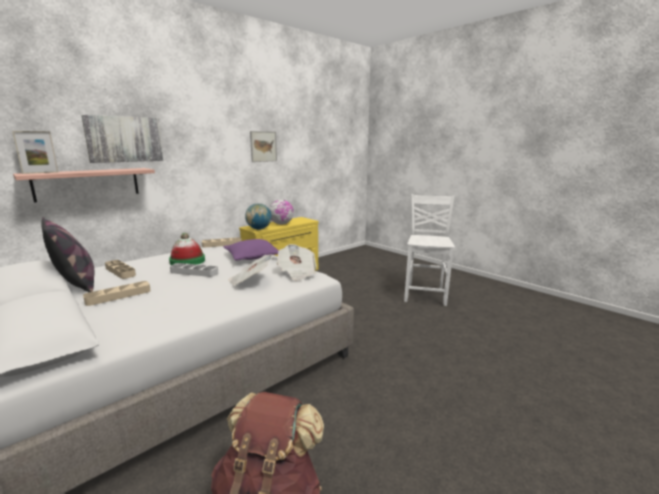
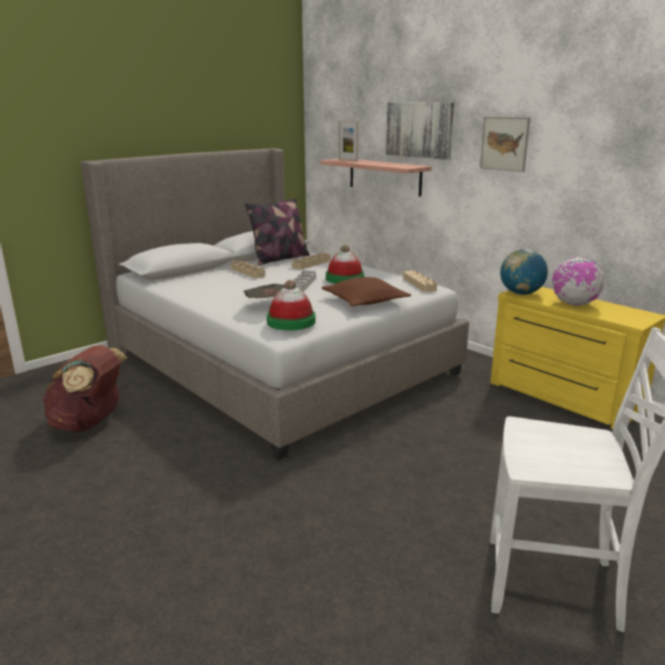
camera: 90 degrees right, 5 degrees up
purple pillow [223,239,279,260] -> brown pillow [322,277,411,307]
picture [250,131,277,162] -> picture moved to [480,117,530,172]
newspaper [276,244,317,281] -> hat [267,280,316,331]

